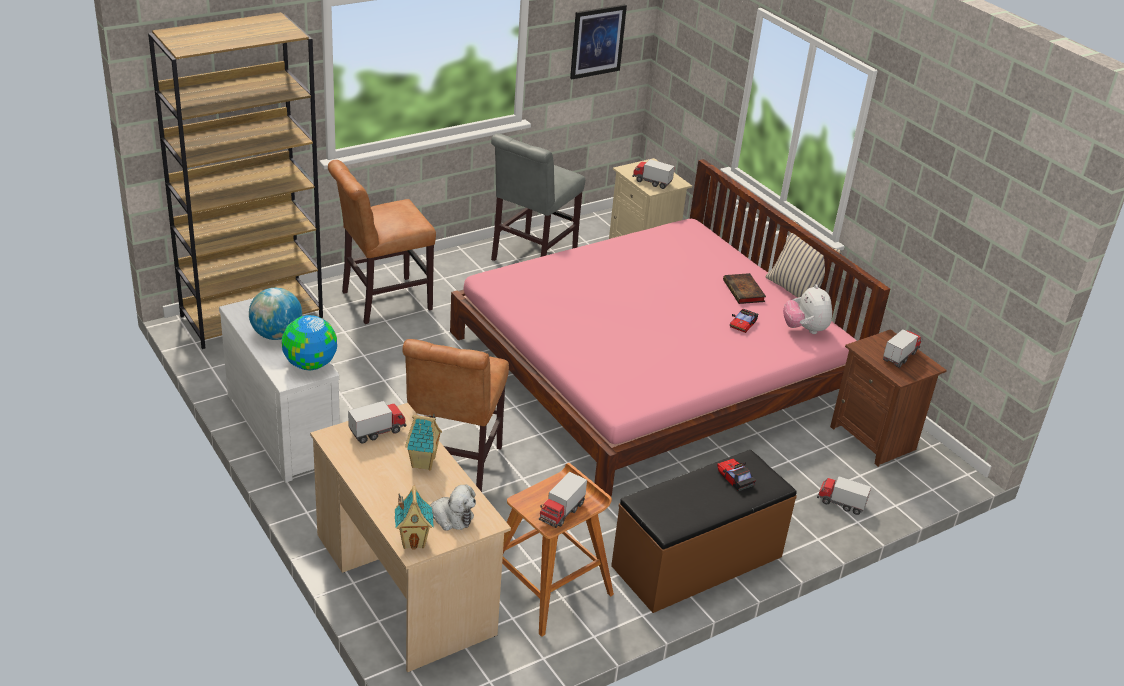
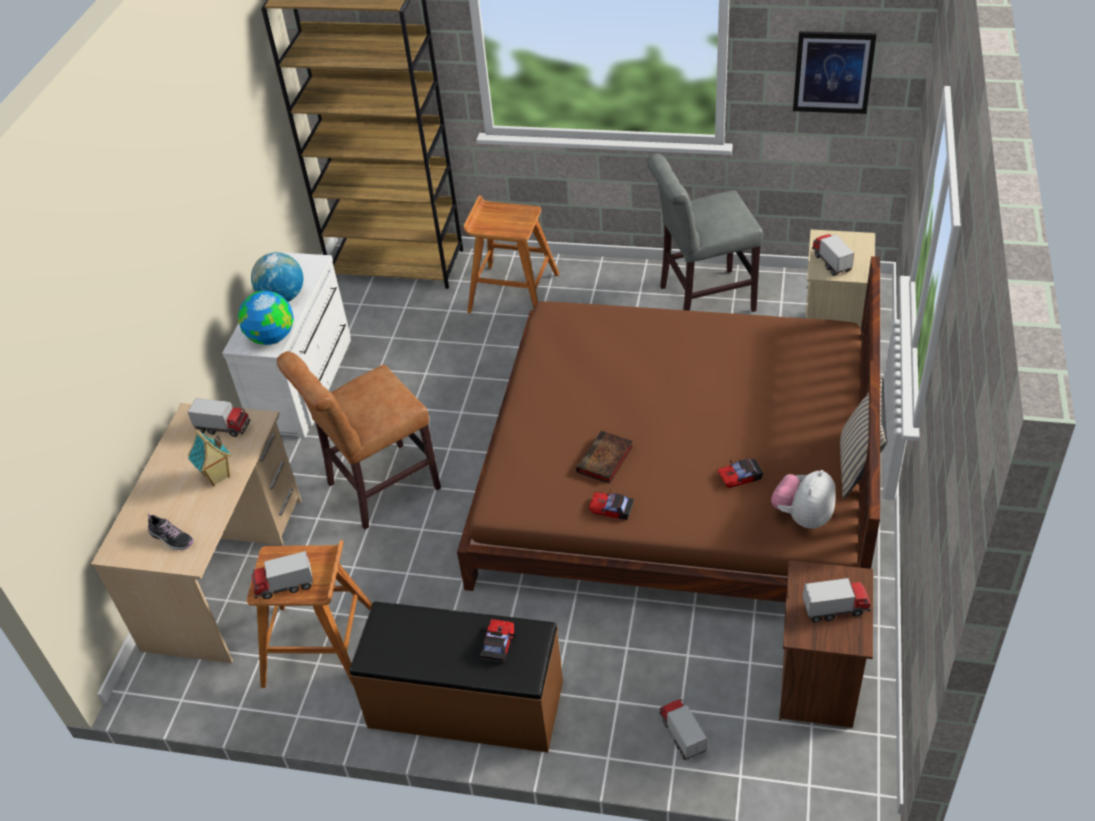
camera: 50 degrees right, 10 degrees up
brown chair [328,160,436,324] -> brown stool [463,196,559,313]
toy house [395,486,434,550] -> none
plush toy [430,484,476,531] -> shoe [147,514,194,550]
pink bed [450,159,890,497] -> brown bed [457,256,880,602]
book [723,273,766,304] -> book moved to [576,431,633,484]
none -> toy car [589,489,634,520]

